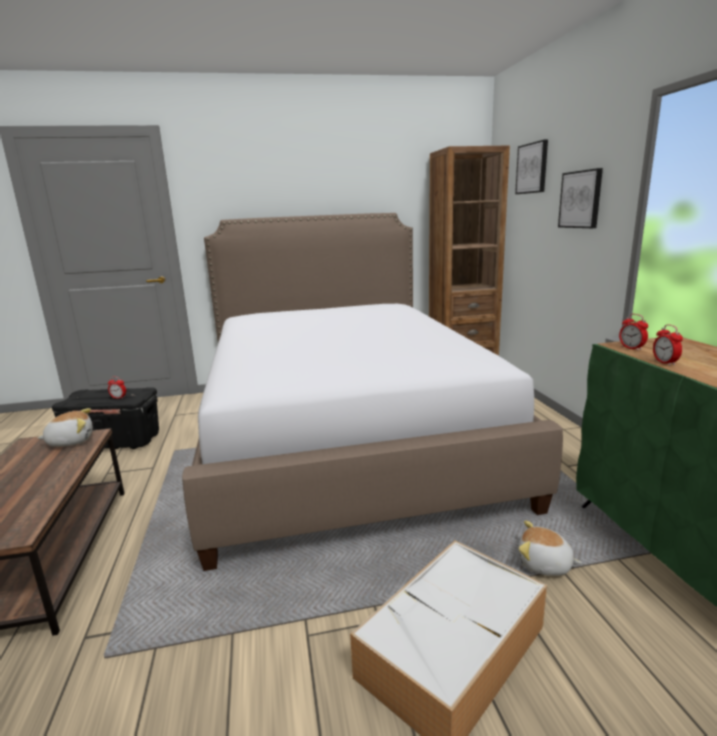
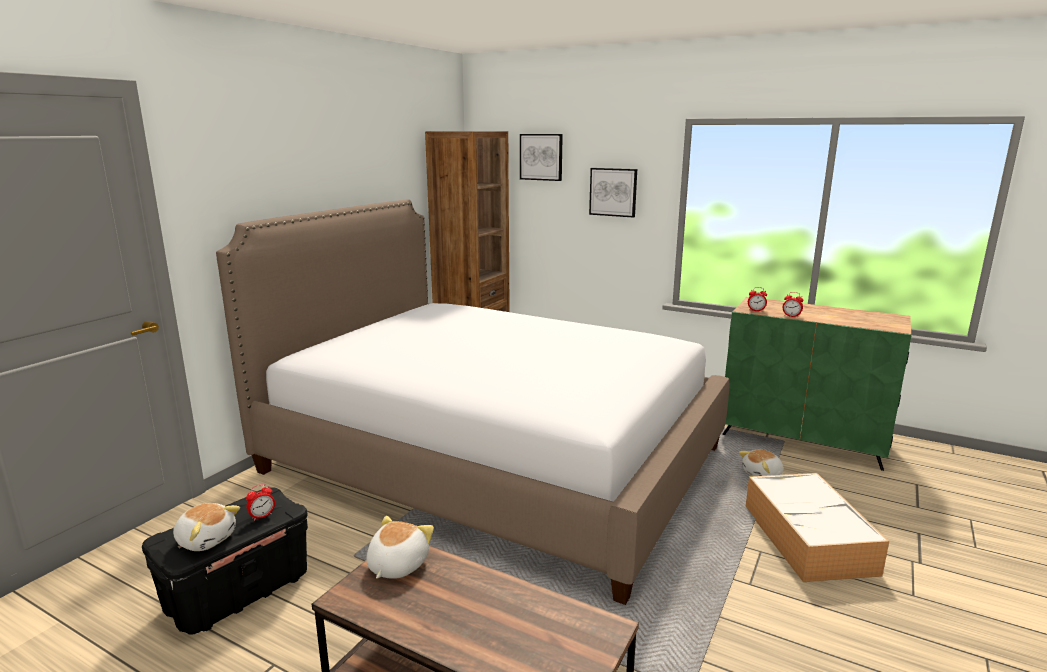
camera: 50 degrees left, 0 degrees up
none -> plush toy [173,503,240,551]

